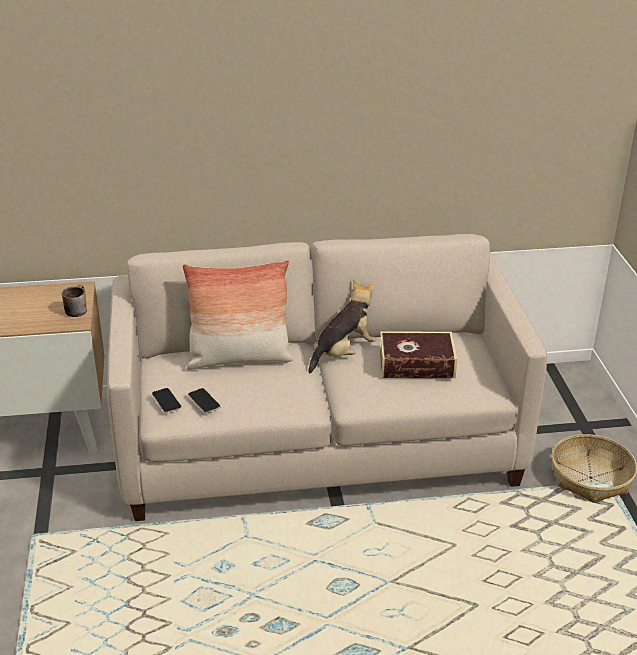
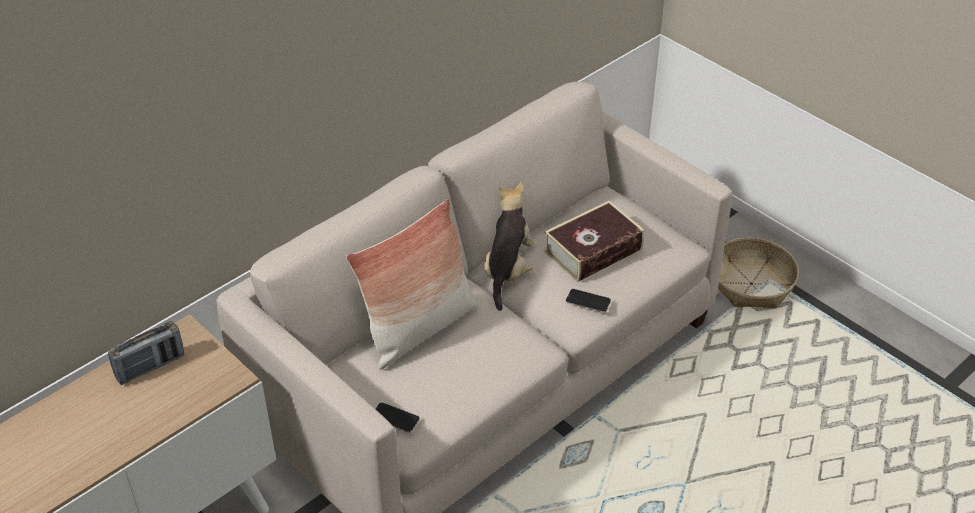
camera: 35 degrees left, 10 degrees up
brown mug [62,285,87,317] -> none
phone [188,388,221,413] -> phone moved to [566,289,611,313]
none -> radio [108,321,184,385]

